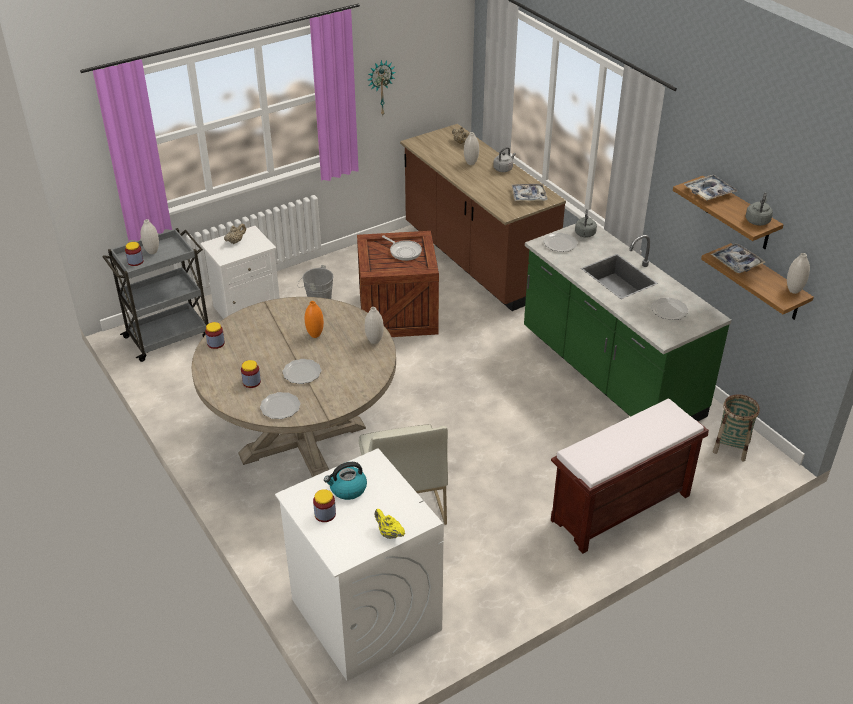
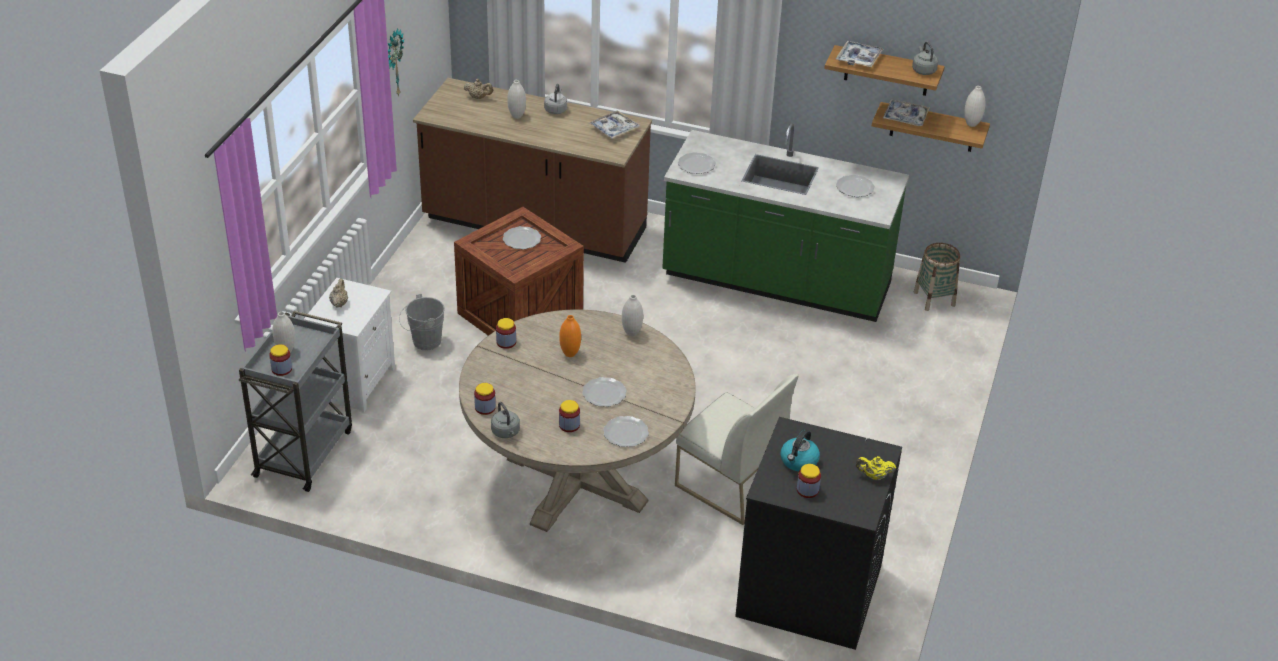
camera: 40 degrees left, 0 degrees up
white washing machine [275,448,444,681] -> black washing machine [735,417,902,650]
frying pan [382,236,422,261] -> plate [503,226,541,249]
brown bench [551,399,709,554] -> none
grey kettle [575,209,597,237] -> grey kettle moved to [491,402,520,438]
none -> jar [496,318,516,349]

